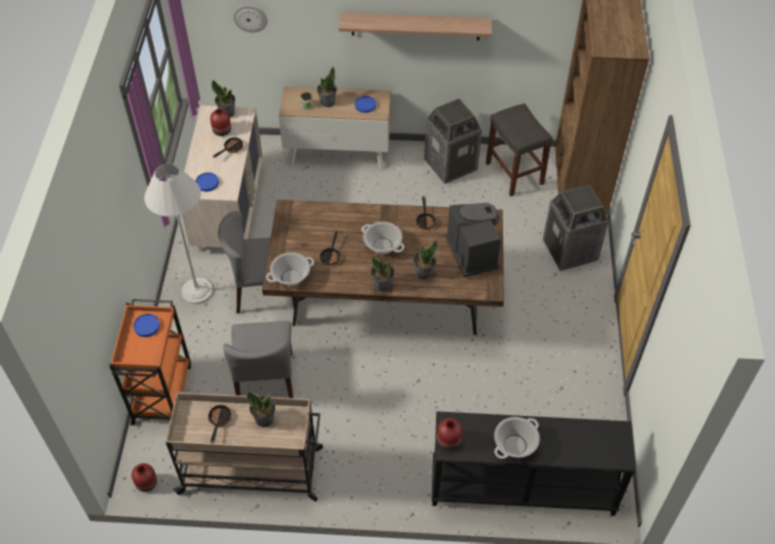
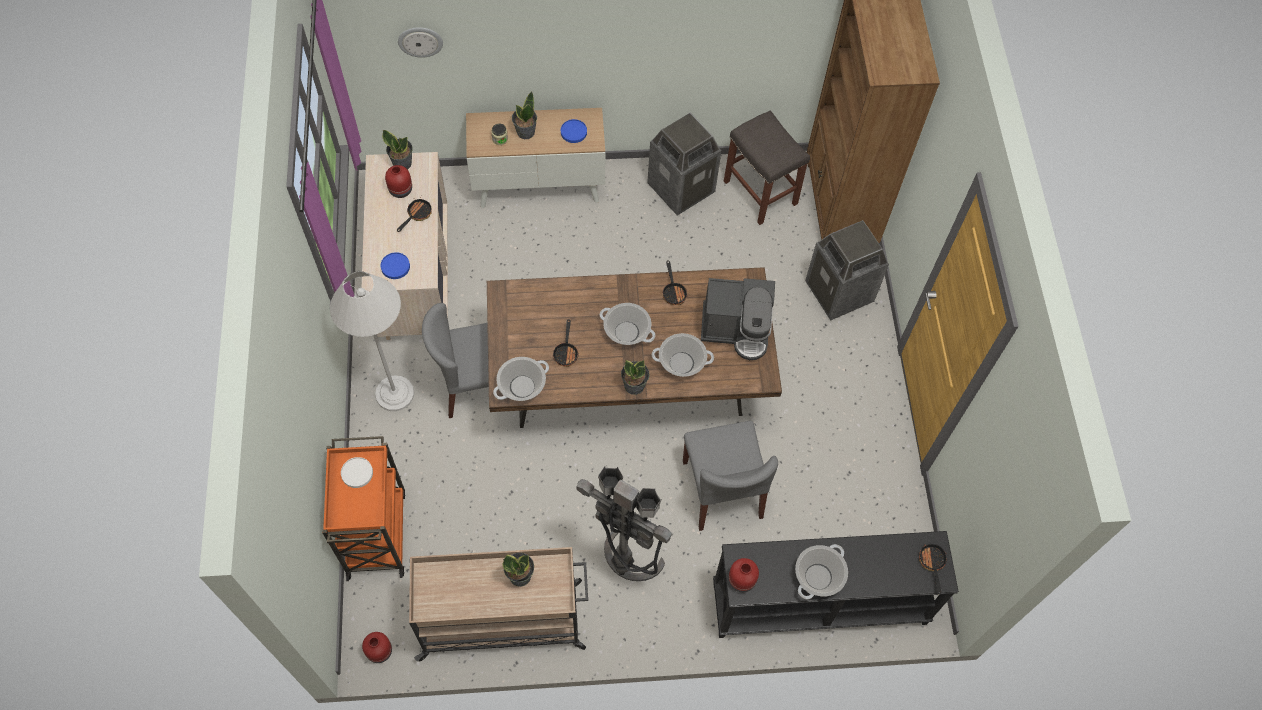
camera: 10 degrees left, 10 degrees up
blue plate [133,314,160,337] -> white plate [341,457,373,488]
frying pan [208,404,232,443] -> frying pan moved to [919,544,947,595]
grey chair [223,321,293,398] -> grey chair moved to [683,421,778,531]
shelf [339,12,492,40] -> none
potted plant [413,240,437,279] -> cooking pot [652,333,714,377]
coffee machine [445,203,501,277] -> coffee machine turned 120 degrees clockwise [701,278,775,360]
none -> grey floor lamp [577,466,672,581]

